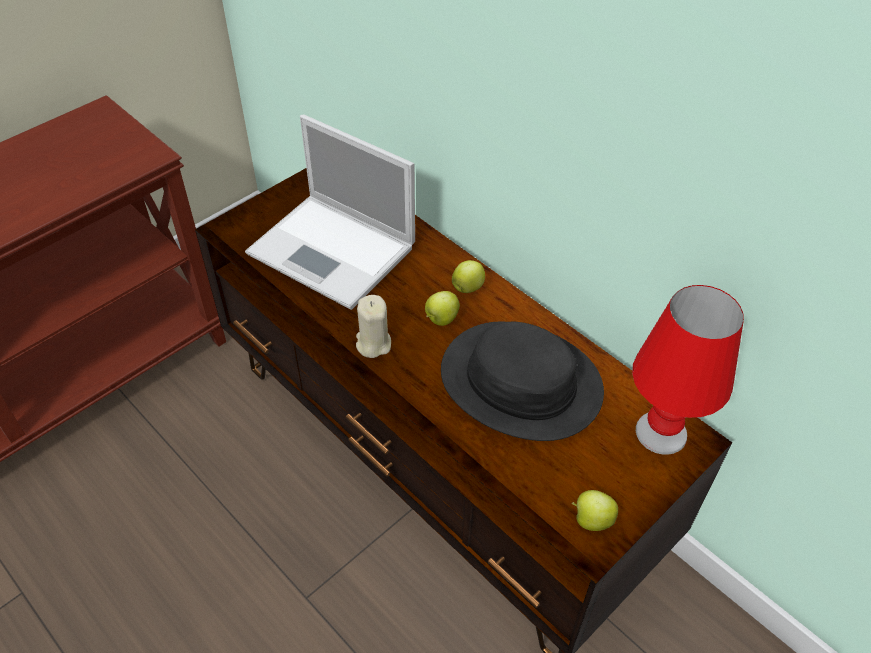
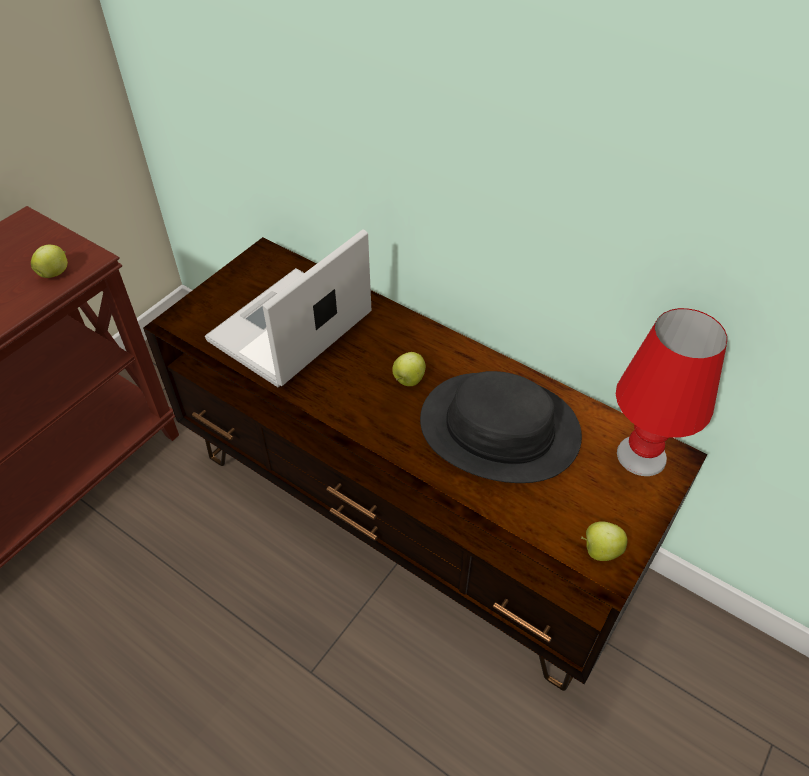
camera: 10 degrees left, 0 degrees up
laptop [245,114,415,310] -> laptop turned 105 degrees clockwise [205,229,371,387]
beige candle [356,295,391,358] -> none
apple [452,260,485,293] -> apple moved to [31,245,68,278]

